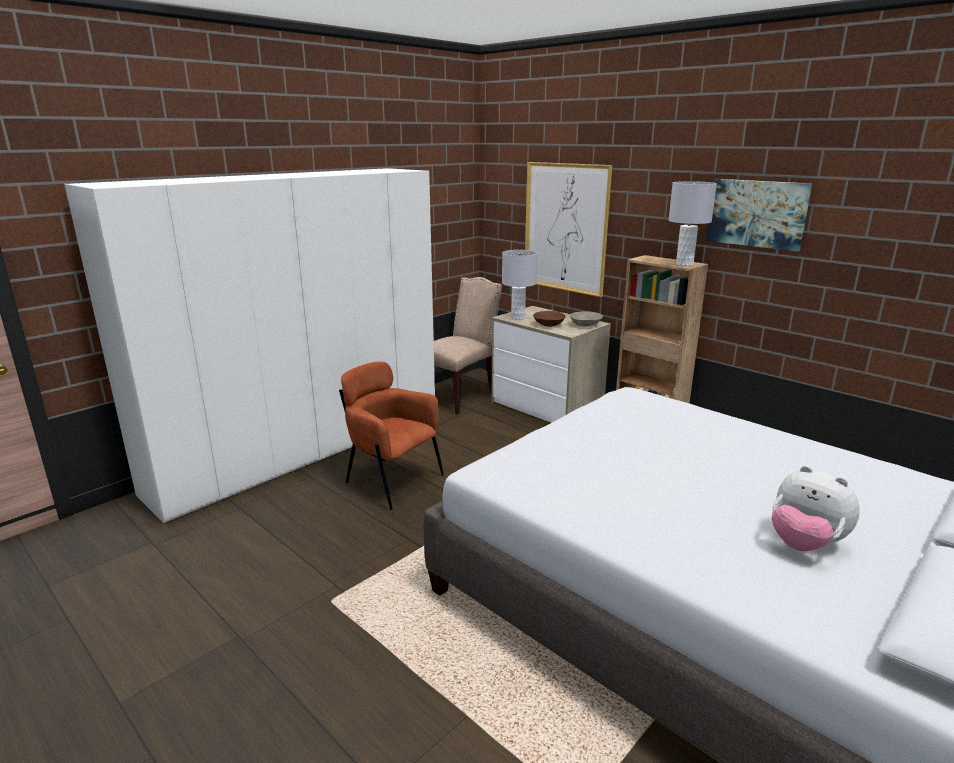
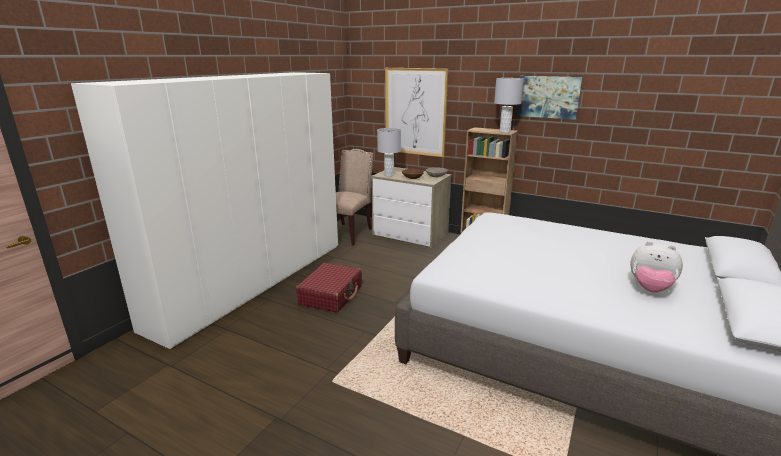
camera: 15 degrees left, 0 degrees up
brown armchair [339,362,444,510] -> red suitcase [296,263,362,313]

